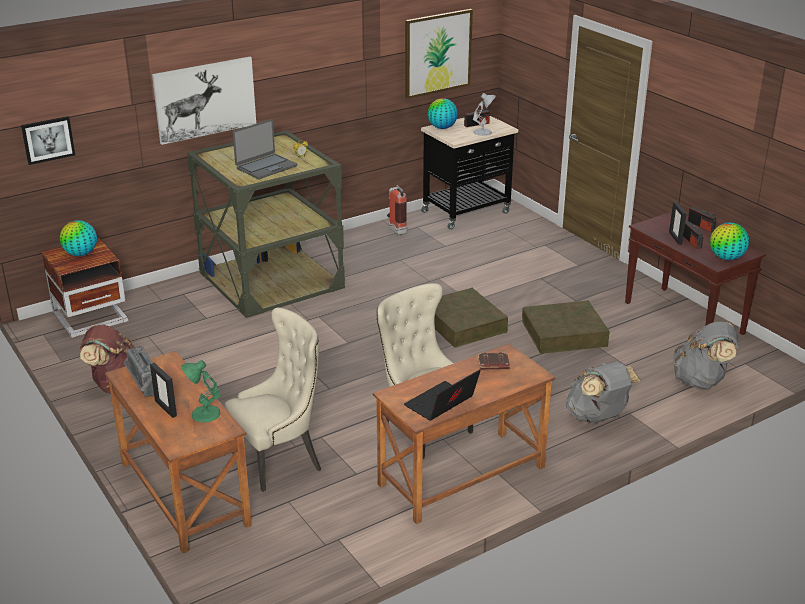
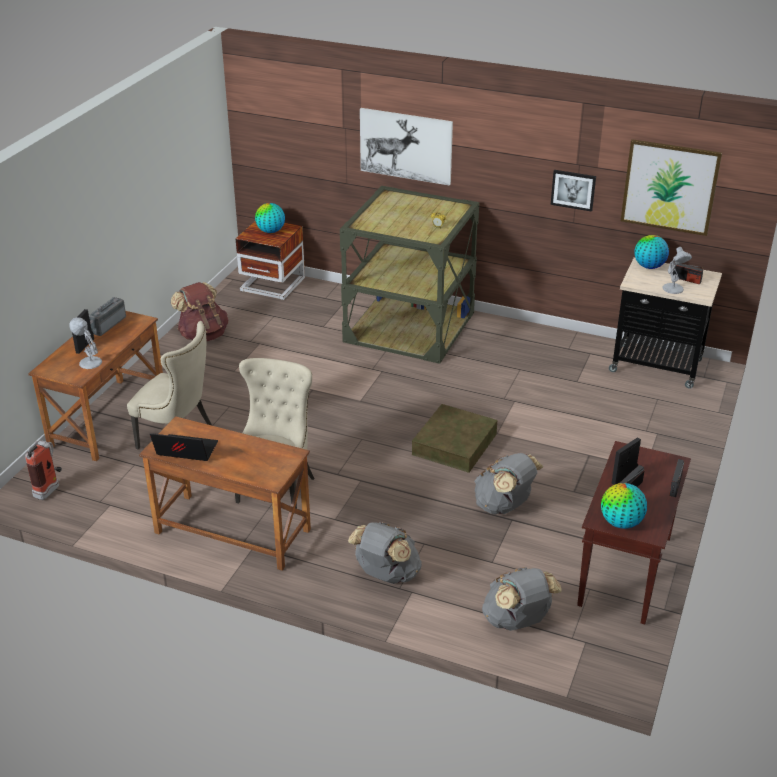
camera: 55 degrees right, 5 degrees up
picture [21,116,75,165] -> picture moved to [551,170,596,212]
green table lamp [182,360,221,422] -> white table lamp [70,317,102,369]
laptop [233,119,297,179] -> none
fire extinguisher [387,185,407,235] -> fire extinguisher moved to [25,441,62,500]
brown book [478,352,510,370] -> none
brown storage box [522,301,610,354] -> grey backpack [474,453,543,515]

